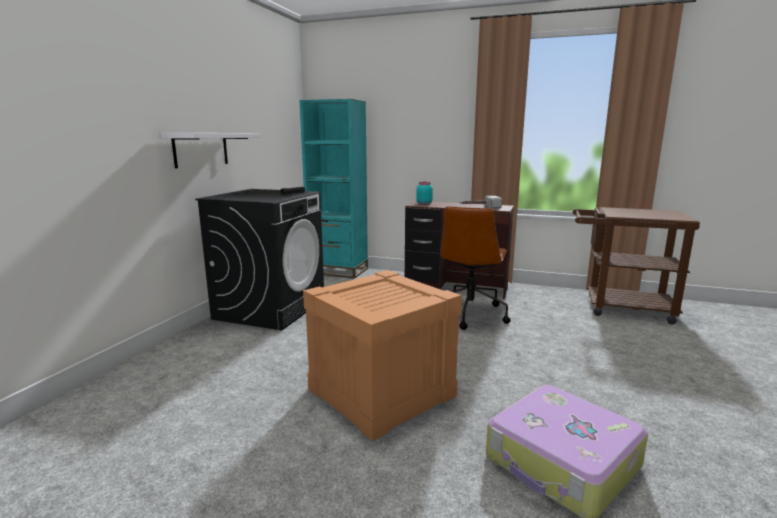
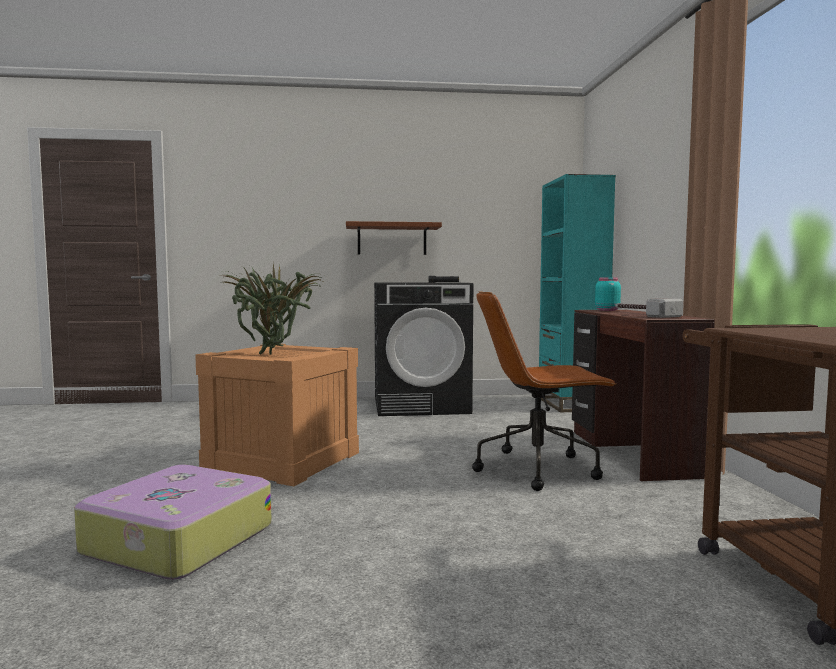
camera: 65 degrees right, 10 degrees down
white shelf [161,133,261,168] -> brown shelf [346,221,442,255]
none -> potted plant [219,263,322,355]

